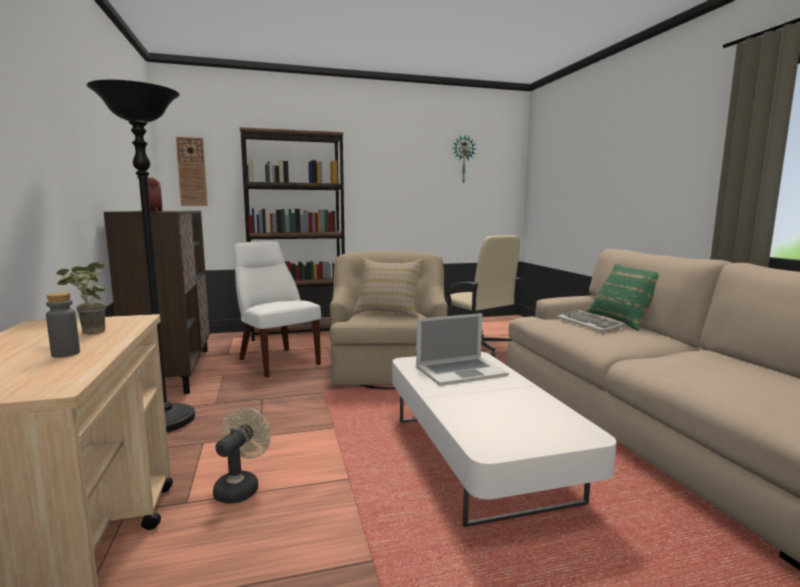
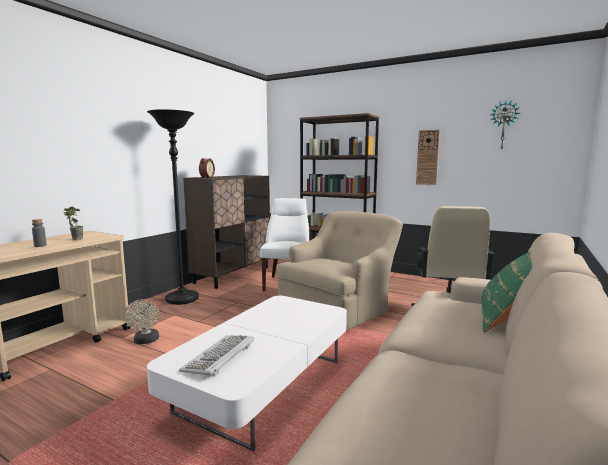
camera: 45 degrees right, 0 degrees up
wall clock [176,137,208,206] -> wall clock moved to [416,130,440,185]
beige fan [213,406,271,504] -> beige fan turned 105 degrees clockwise [124,299,159,344]
beige pillow [353,258,423,317] -> none
laptop [416,313,509,386] -> none
keyboard [557,310,626,332] -> keyboard moved to [179,335,254,377]

